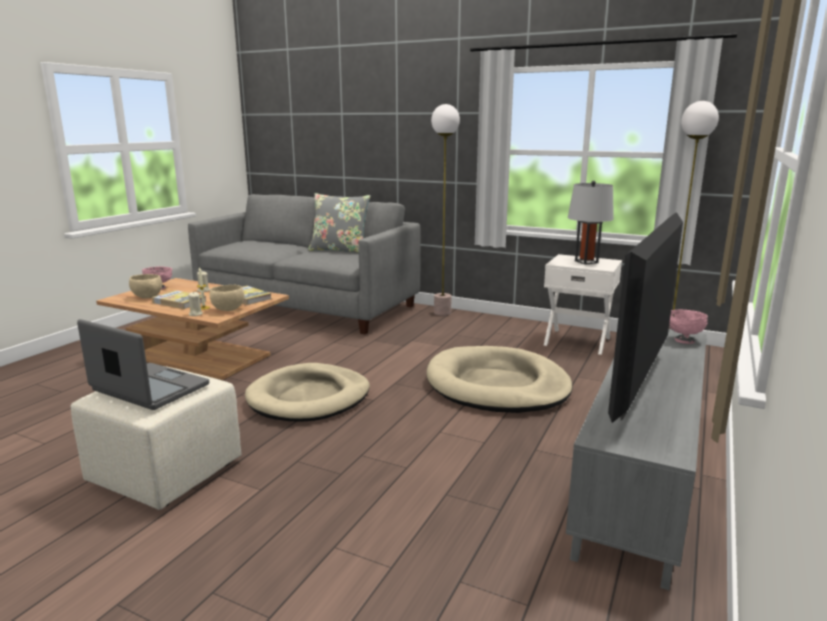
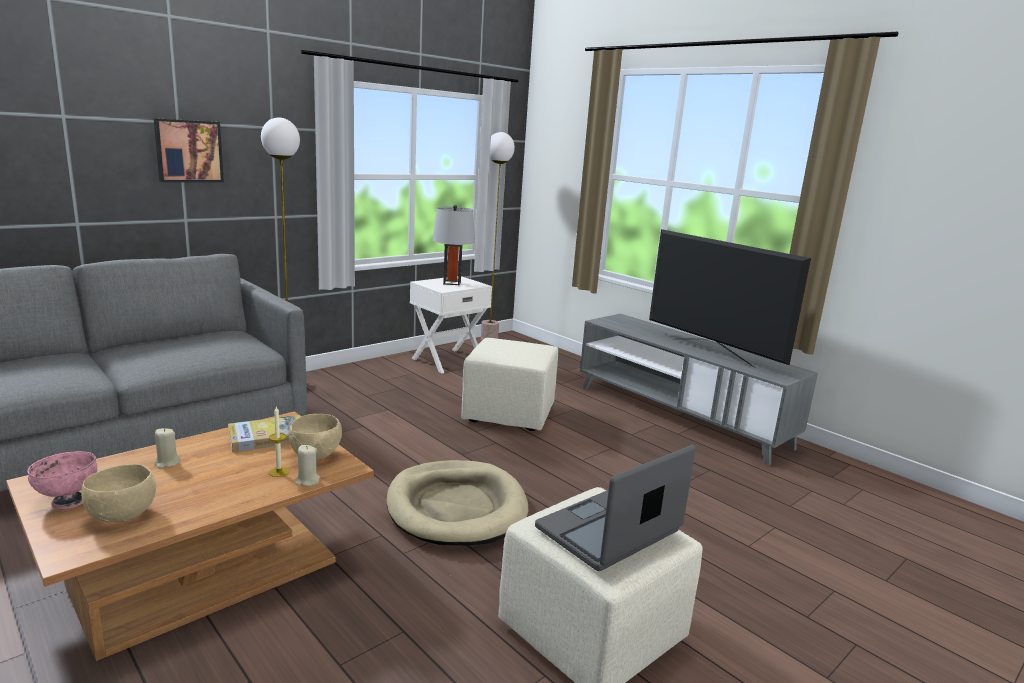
camera: 70 degrees left, 0 degrees up
book [152,290,207,309] -> none
grey pillow [308,193,371,253] -> none
beige dog bed [427,346,573,413] -> beige ottoman [461,338,558,431]
pink bowl [669,310,708,344] -> none
none -> picture [154,118,224,182]

